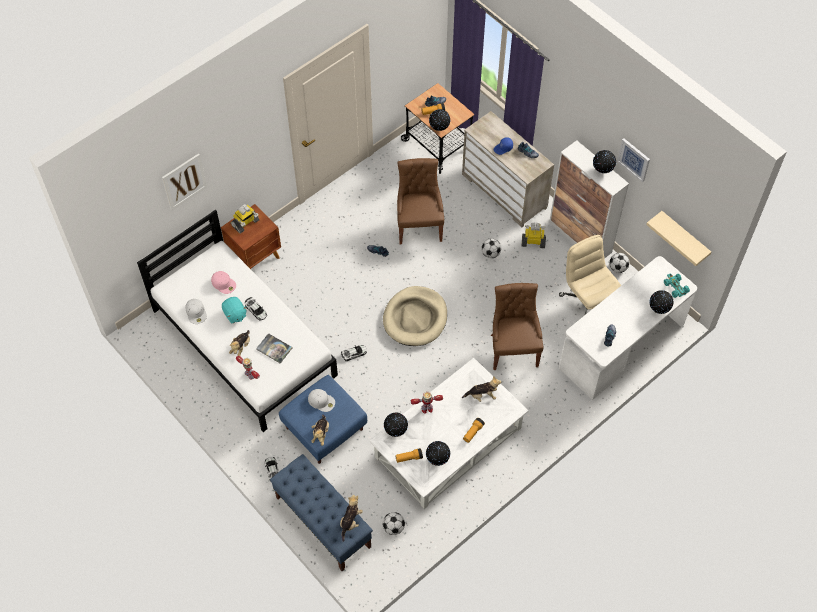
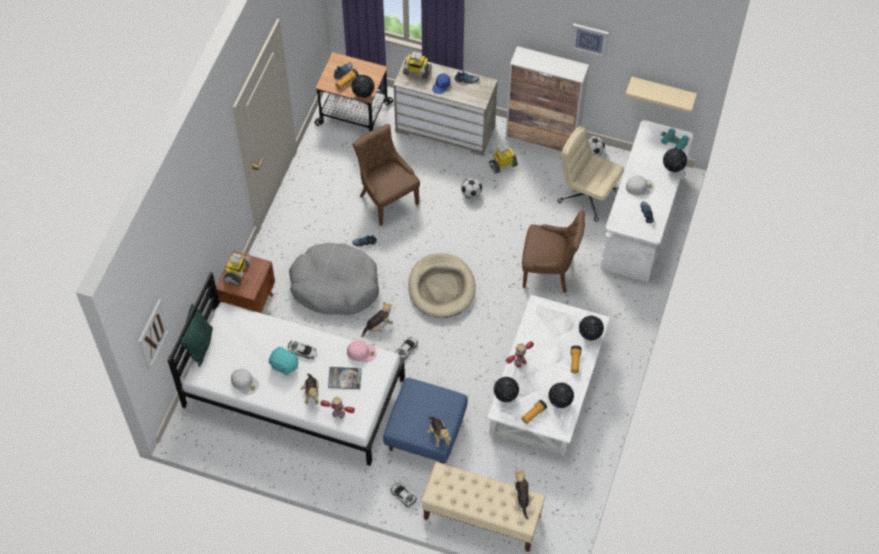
camera: 30 degrees left, 0 degrees up
picture [162,153,207,210] -> picture moved to [138,299,170,371]
pink cap [211,271,236,294] -> pink cap moved to [347,340,377,362]
blue bench [270,454,373,571] -> beige bench [421,462,546,552]
white cap [308,389,335,412] -> white cap moved to [626,175,654,195]
football [382,512,405,535] -> none
plush toy [462,376,501,402] -> plush toy moved to [361,302,393,337]
brown chair [491,283,544,370] -> brown chair turned 135 degrees clockwise [522,211,585,293]
globe [593,150,616,173] -> globe moved to [579,316,604,341]
none -> green pillow [180,303,213,367]
none -> grey dog bed [289,243,379,315]
none -> toy robot [403,51,432,79]

